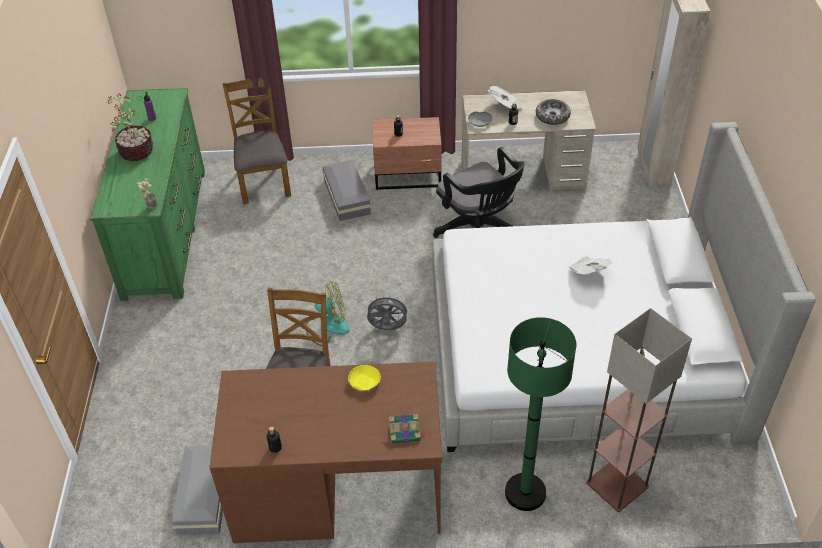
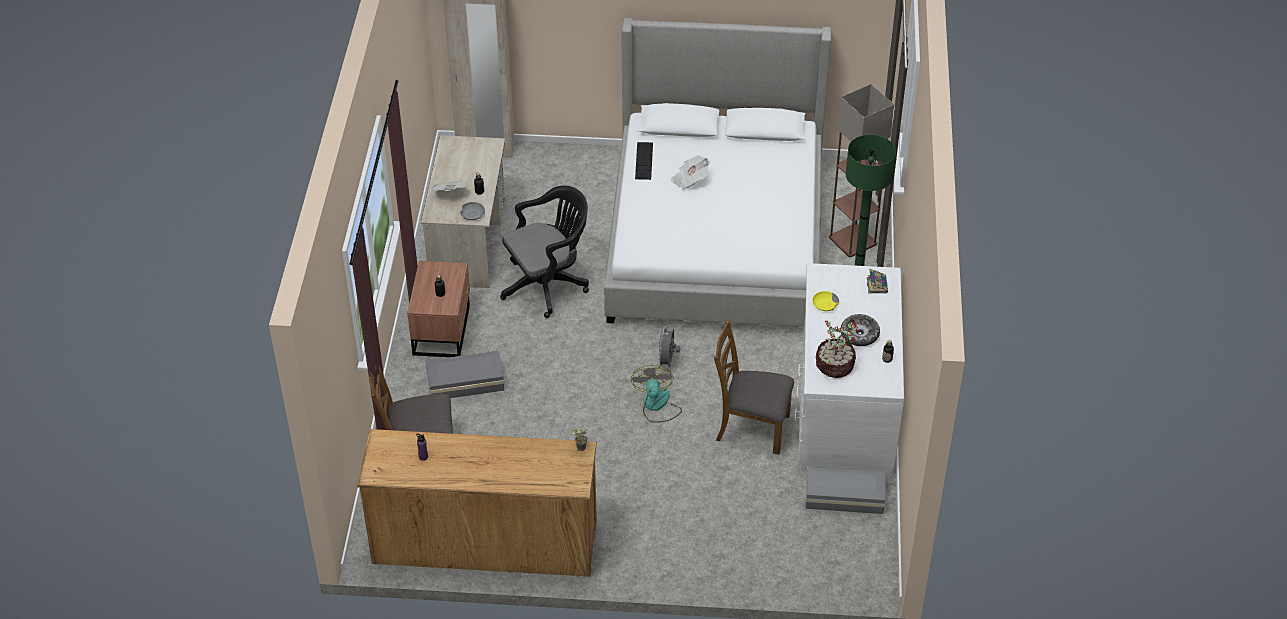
camera: 85 degrees left, 0 degrees up
green dresser [90,88,205,301] -> brown dresser [357,429,597,577]
potted plant [107,94,153,161] -> potted plant moved to [816,321,858,378]
brown desk [210,362,442,543] -> white desk [795,263,904,476]
bowl [536,99,571,125] -> bowl moved to [841,314,880,346]
none -> keyboard [635,142,653,180]

